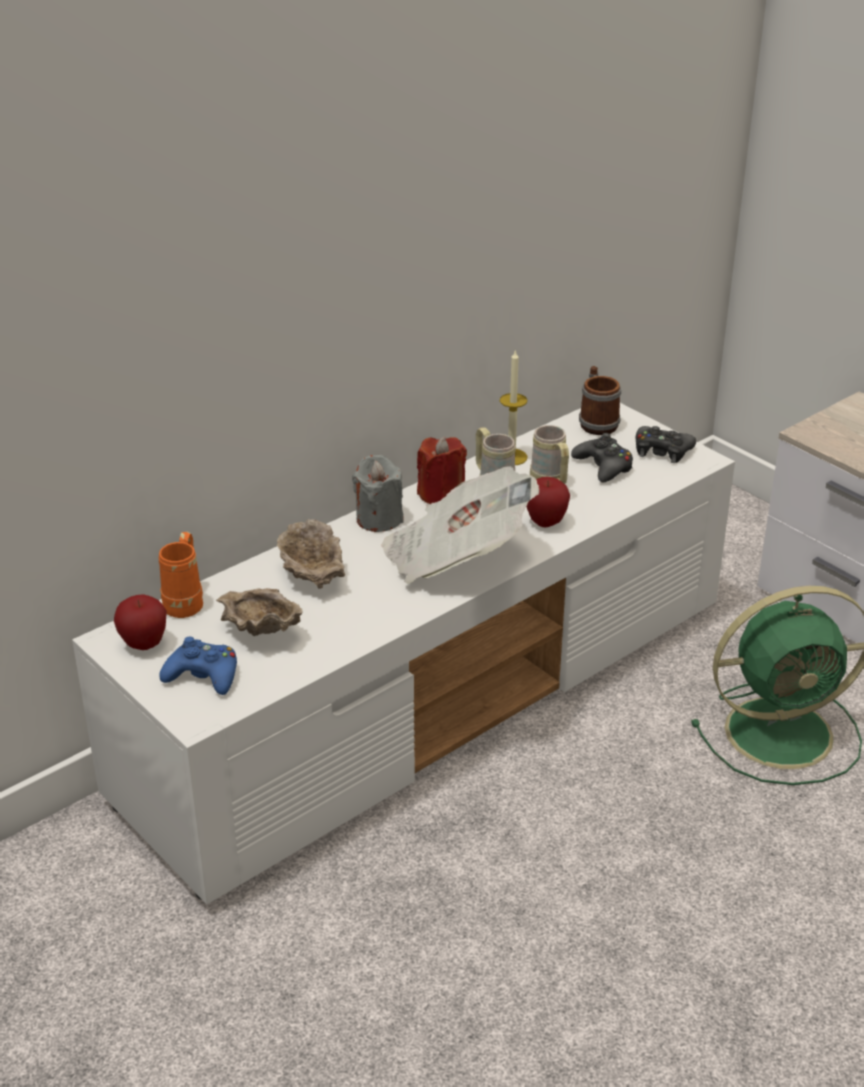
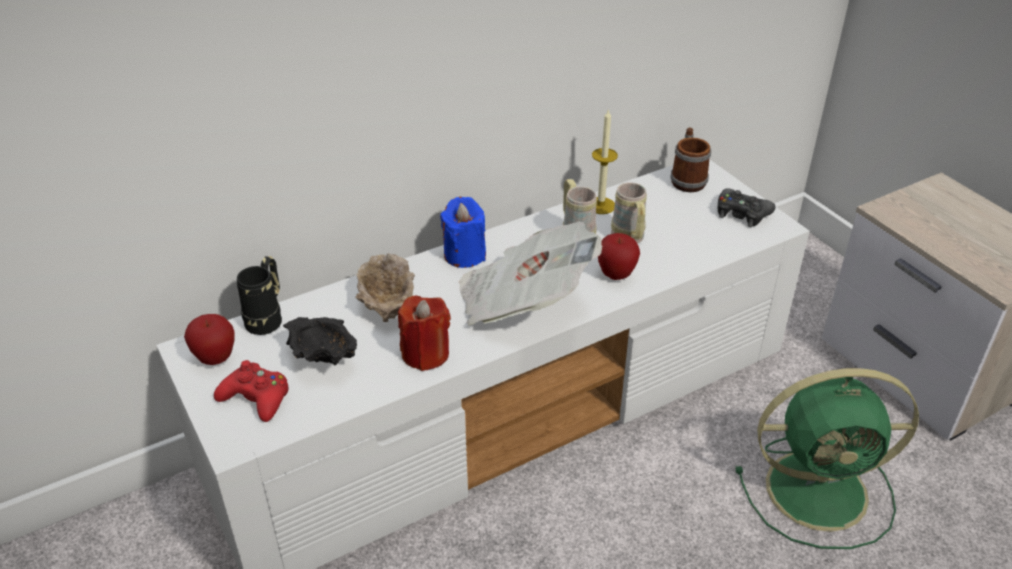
camera: 10 degrees right, 5 degrees up
orange mug [159,531,203,618] -> black mug [237,256,282,335]
blue game controller [159,637,237,695] -> red game controller [214,360,288,422]
beige bowl [216,588,303,636] -> black bowl [283,317,357,365]
grey candle [352,455,403,532] -> blue candle [440,197,486,268]
red candle [417,437,467,504] -> red candle moved to [398,296,451,371]
black game controller [571,433,633,482] -> none

